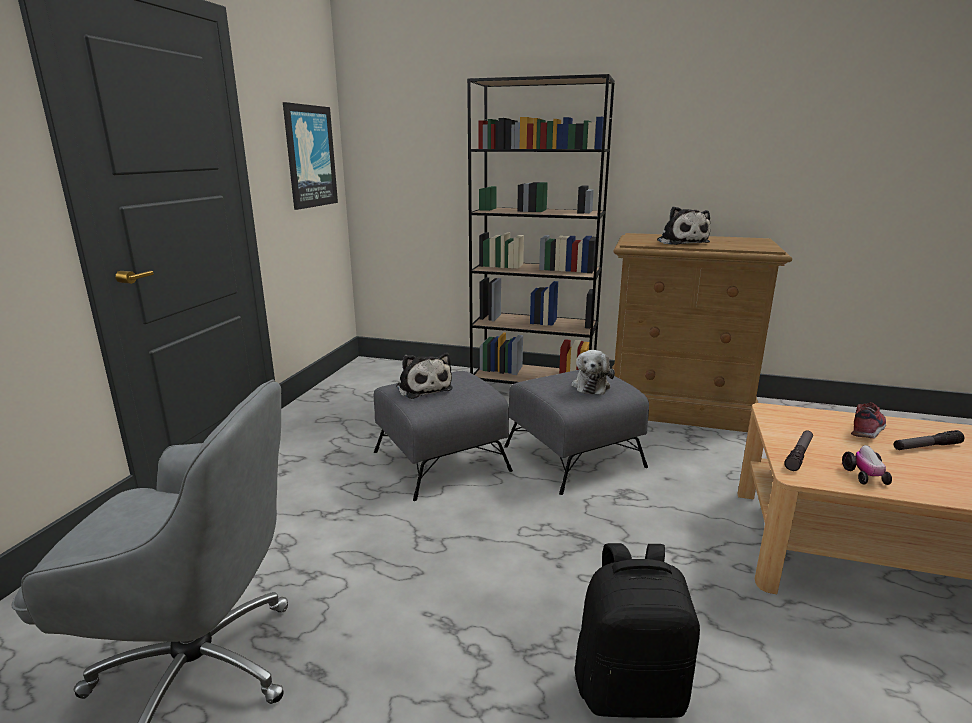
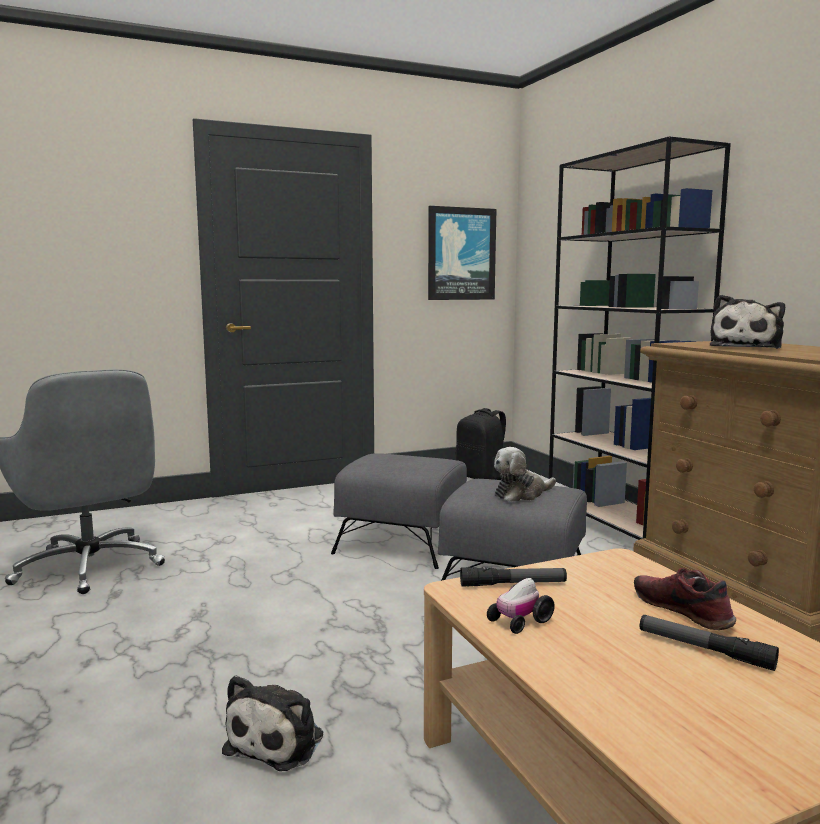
camera: 50 degrees right, 10 degrees down
plush toy [396,353,453,399] -> plush toy moved to [222,675,323,771]
black backpack [575,543,700,718] -> black backpack moved to [456,408,506,480]
shoe [851,402,886,438] -> shoe turned 120 degrees counterclockwise [634,568,736,630]

